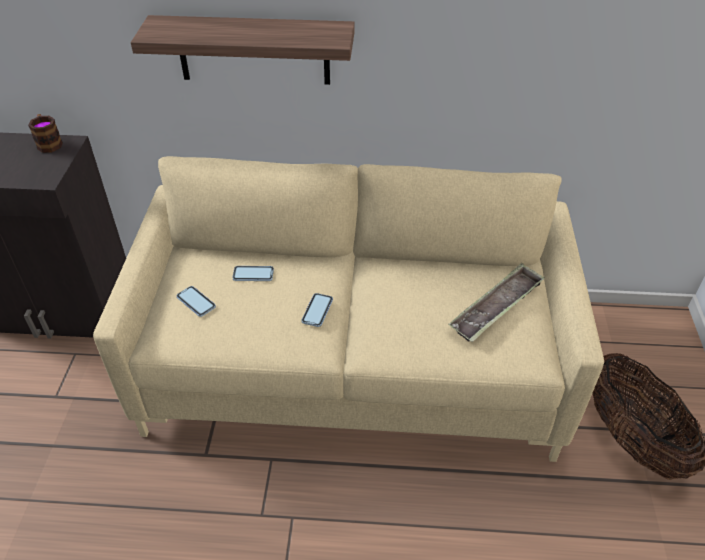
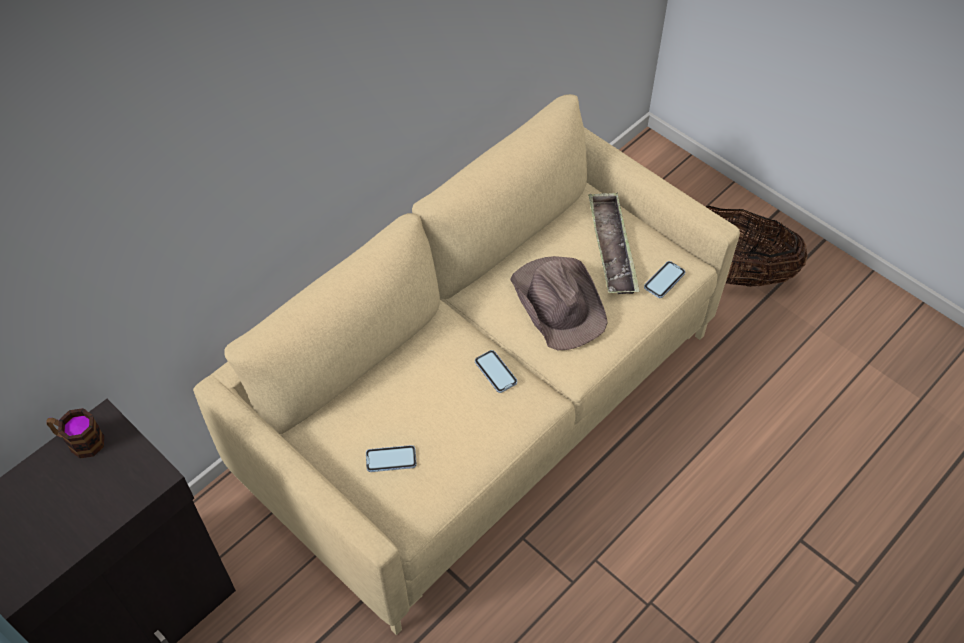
camera: 50 degrees left, 10 degrees up
shelf [131,15,355,85] -> none
phone [232,266,274,281] -> phone moved to [644,261,685,298]
none -> brown hat [510,256,608,350]

